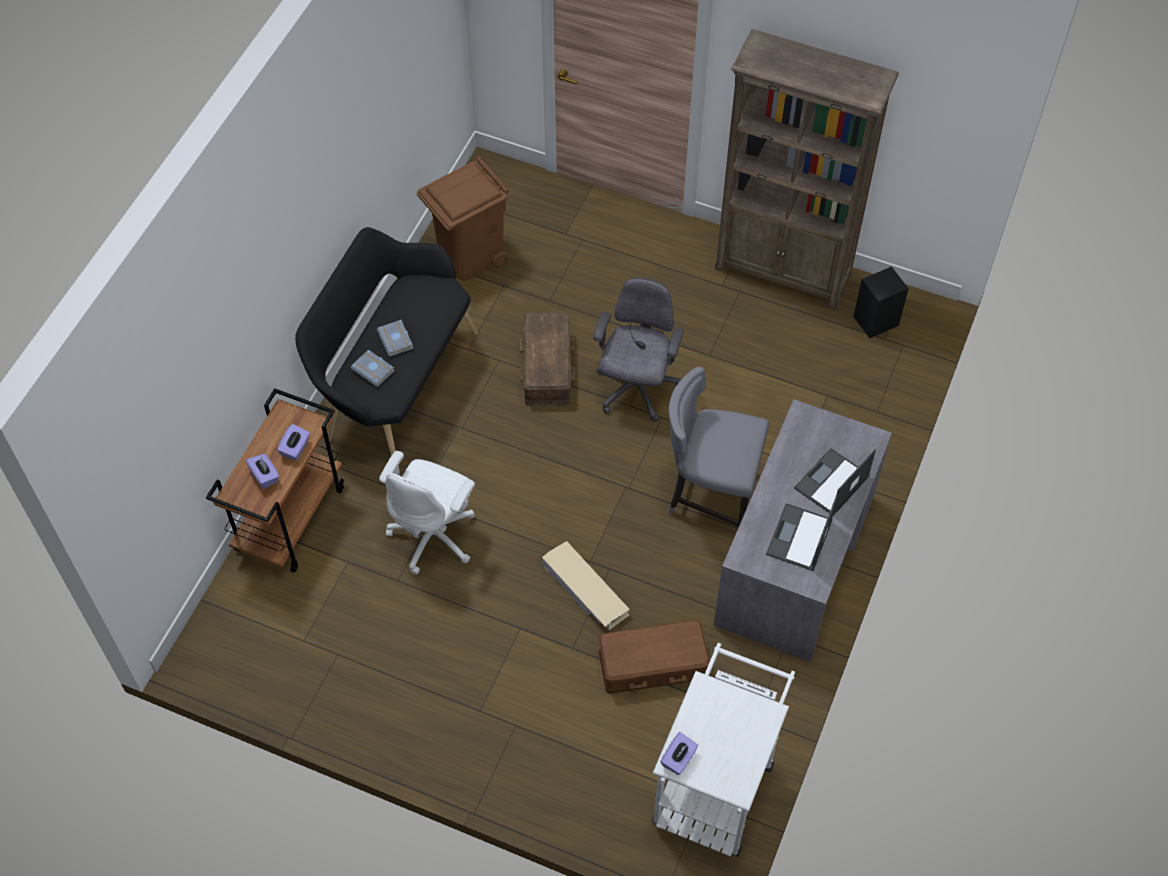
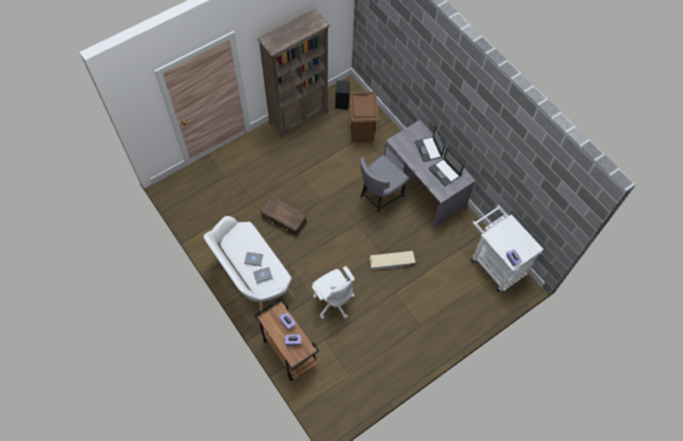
camera: 60 degrees left, 5 degrees up
black bench [295,227,478,472] -> white bench [204,216,296,316]
brown trash can [417,157,509,281] -> brown trash can moved to [348,92,379,143]
grey office chair [593,278,684,422] -> none
brown storage box [599,620,710,694] -> none

